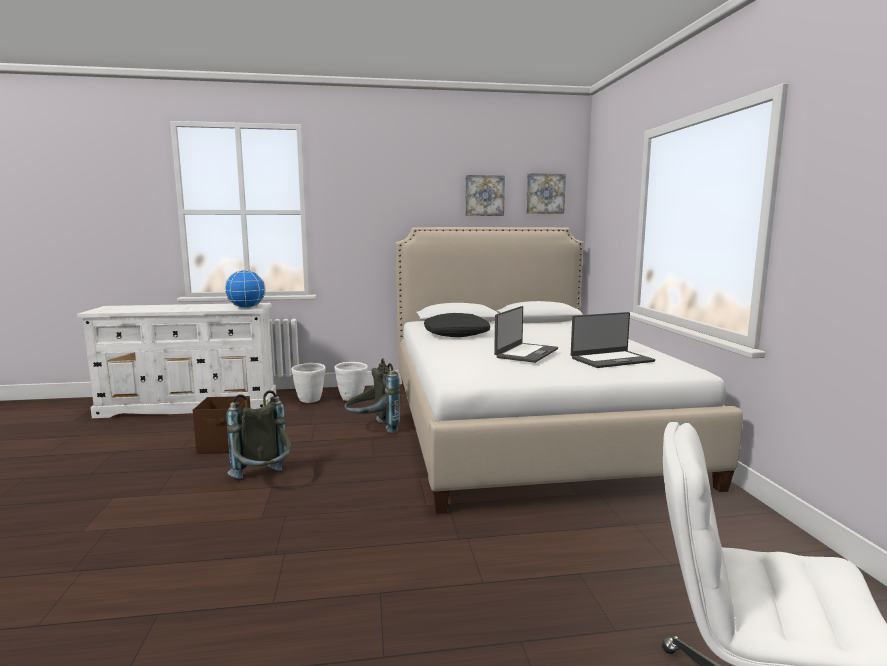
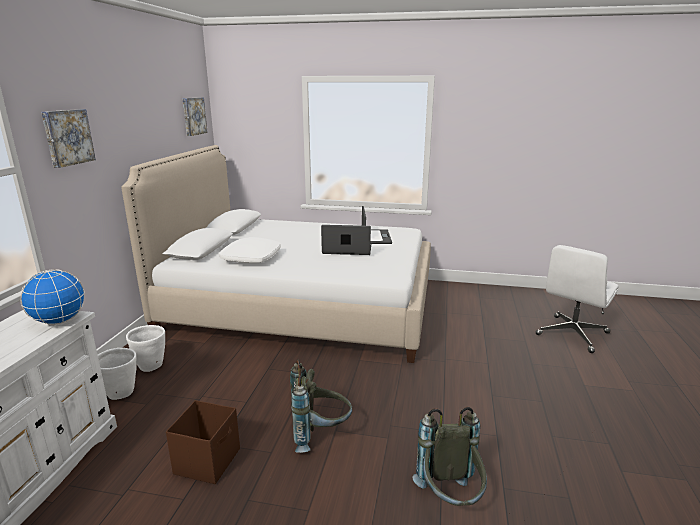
camera: 70 degrees left, 10 degrees up
grey backpack [344,358,400,433] -> grey backpack moved to [412,407,487,506]
black pillow [424,313,490,337] -> white pillow [219,237,281,263]
picture [465,175,505,216] -> picture moved to [41,109,96,168]
laptop [494,306,558,363] -> laptop turned 45 degrees counterclockwise [321,225,371,255]

